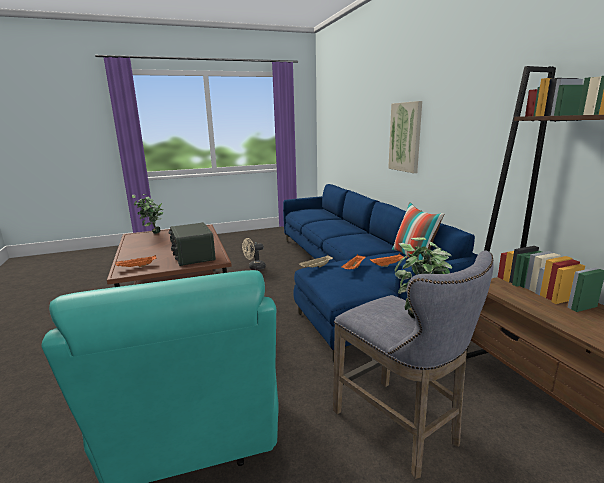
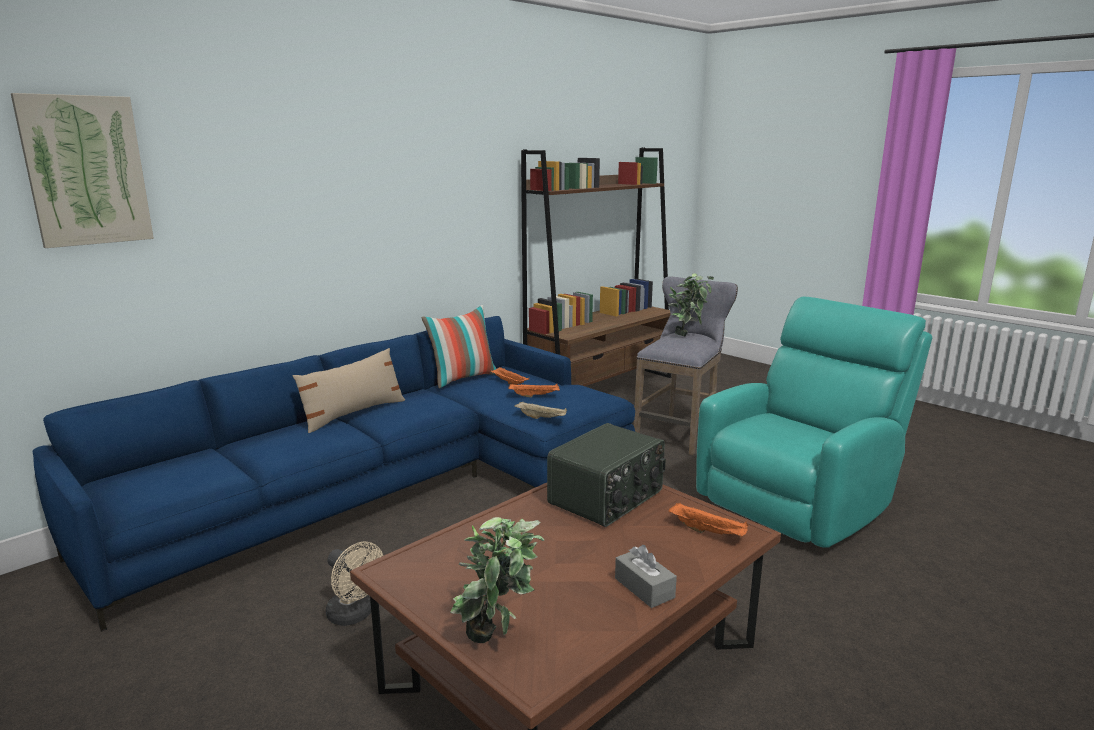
camera: 115 degrees left, 0 degrees up
picture [388,101,422,173] -> picture moved to [11,93,154,248]
none -> beige pillow [293,348,405,433]
none -> grey tissue box [615,545,677,608]

